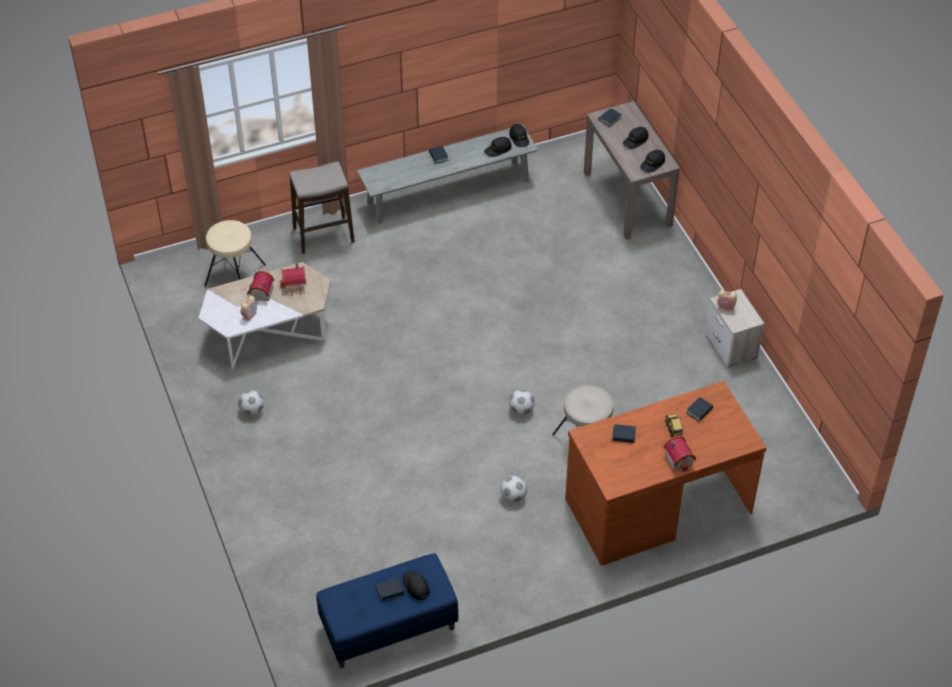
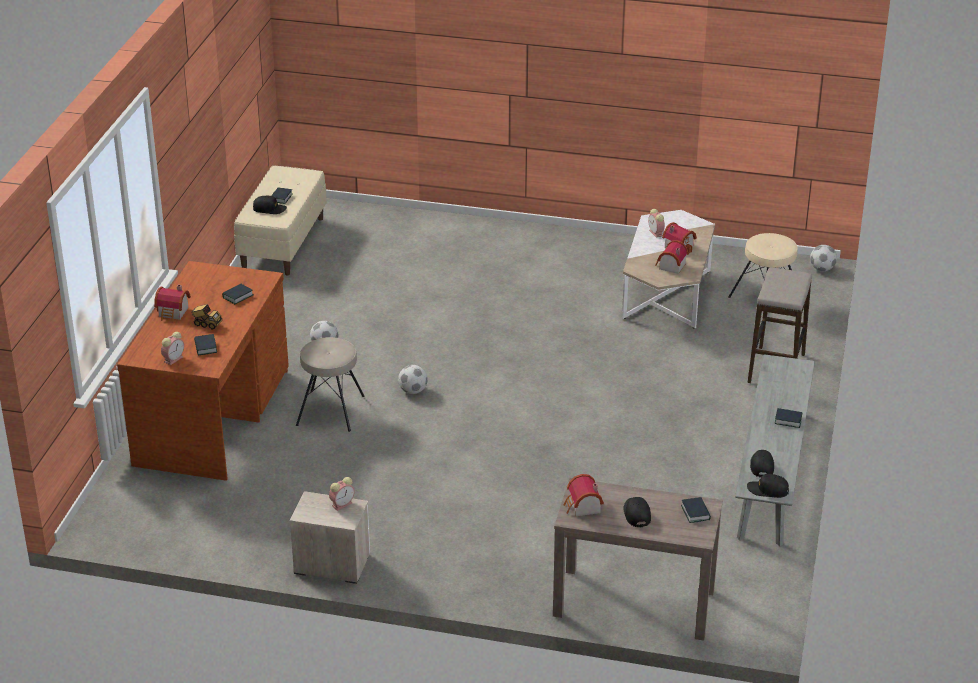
camera: 125 degrees right, 15 degrees down
football [238,390,264,416] -> football moved to [810,245,837,271]
blue bench [316,553,458,668] -> beige bench [234,165,327,276]
black cap [640,150,665,172] -> toy house [563,474,604,516]
none -> alarm clock [161,332,184,365]

